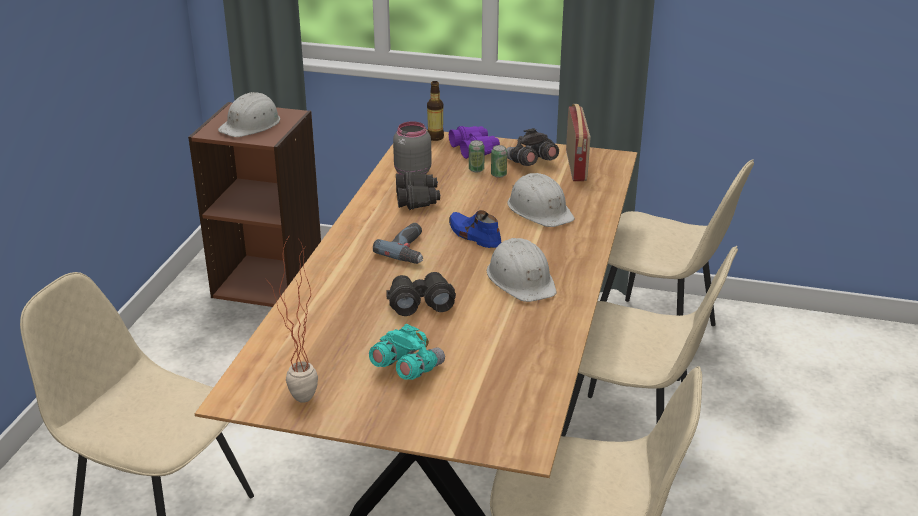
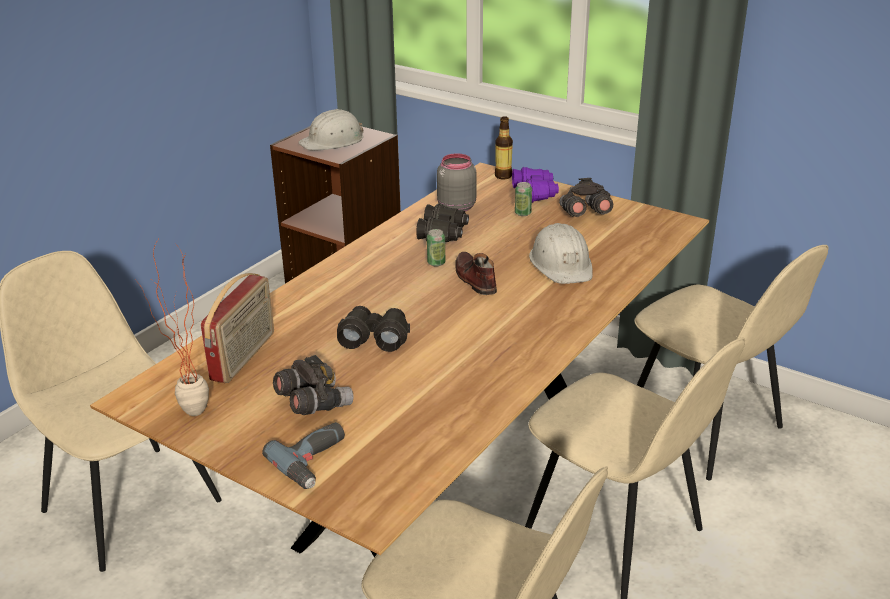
camera: 20 degrees right, 0 degrees up
turquoise binoculars [369,324,445,380] -> grey binoculars [273,355,353,415]
power drill [373,223,423,264] -> power drill moved to [262,422,345,489]
blue shoe [449,210,502,248] -> brown shoe [455,252,497,295]
white hard hat [487,238,557,302] -> none
can [491,145,507,178] -> can moved to [427,229,445,266]
radio [566,104,590,181] -> radio moved to [201,273,274,383]

